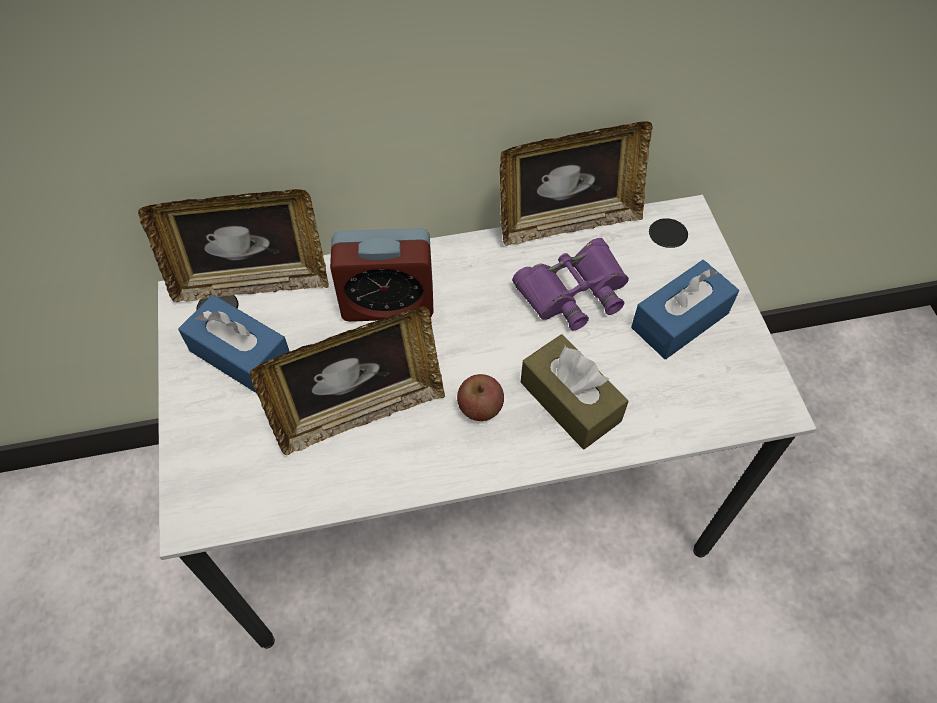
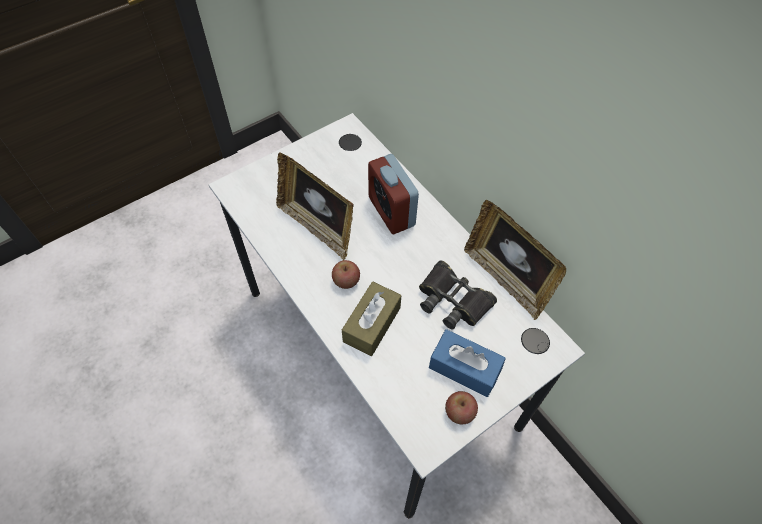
camera: 65 degrees right, 0 degrees up
picture frame [138,189,328,302] -> none
blue tissue box [178,295,290,393] -> none
purple binoculars [512,238,629,330] -> black binoculars [419,260,497,330]
none -> apple [445,391,478,424]

